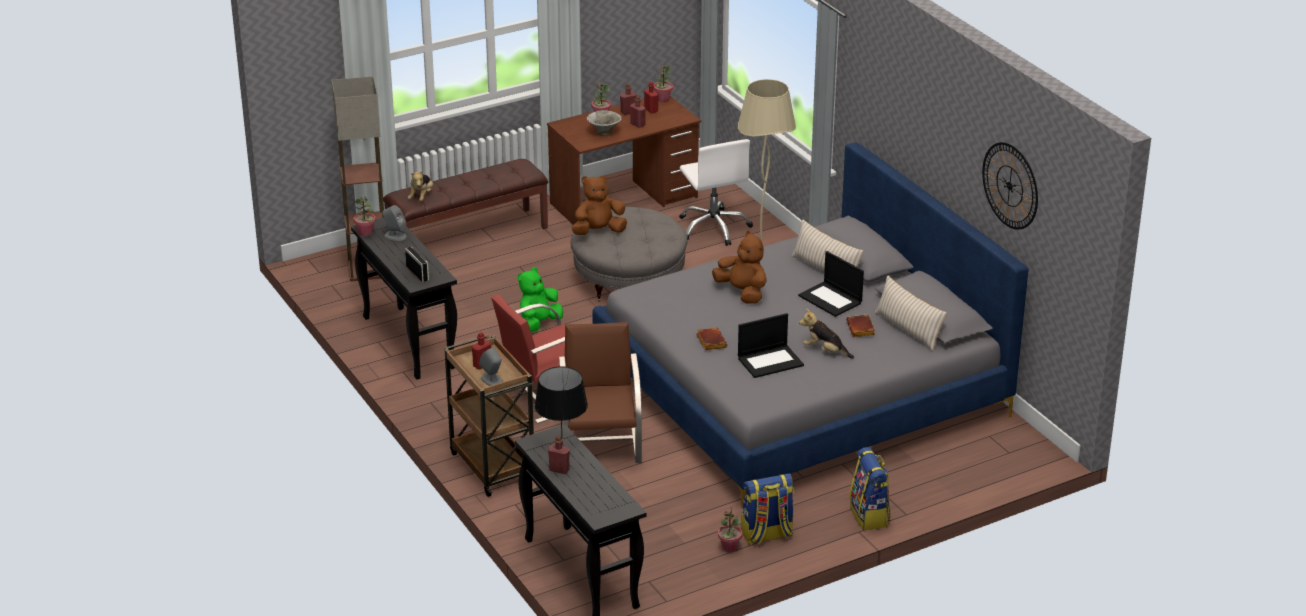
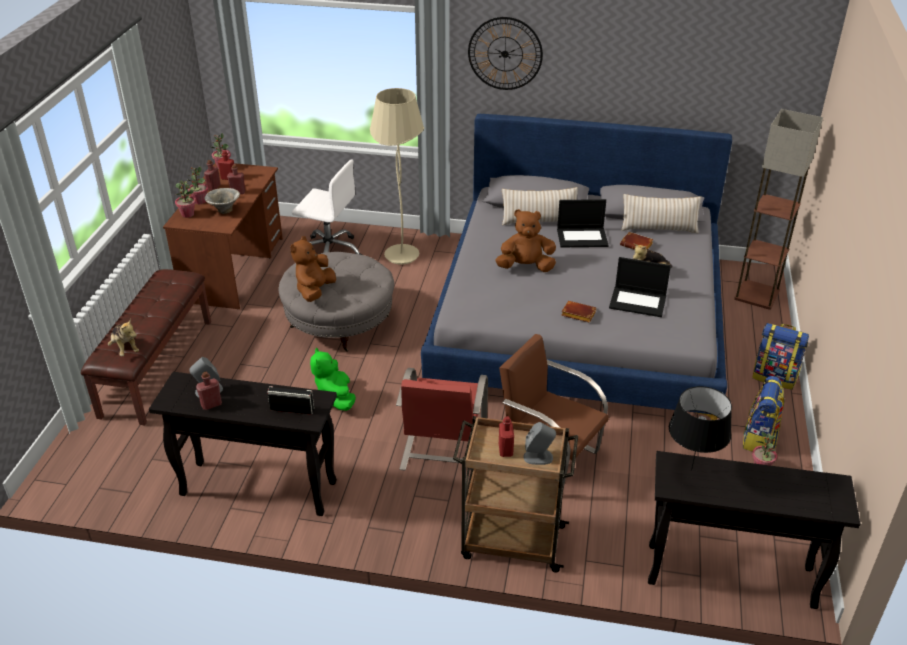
camera: 50 degrees left, 5 degrees up
floor lamp [332,76,384,282] -> floor lamp moved to [734,109,823,310]
potted plant [354,197,376,236] -> potted plant moved to [175,180,196,218]
red bottle [548,436,570,474] -> red bottle moved to [196,372,222,410]
laptop [738,313,804,378] -> laptop turned 90 degrees clockwise [609,257,671,317]
wall clock [982,142,1038,230] -> wall clock moved to [468,17,543,90]

